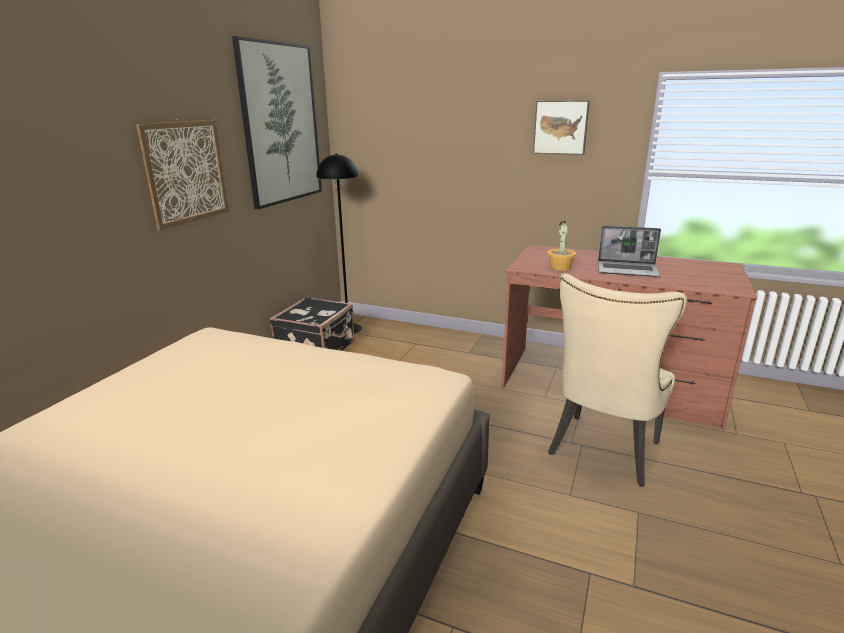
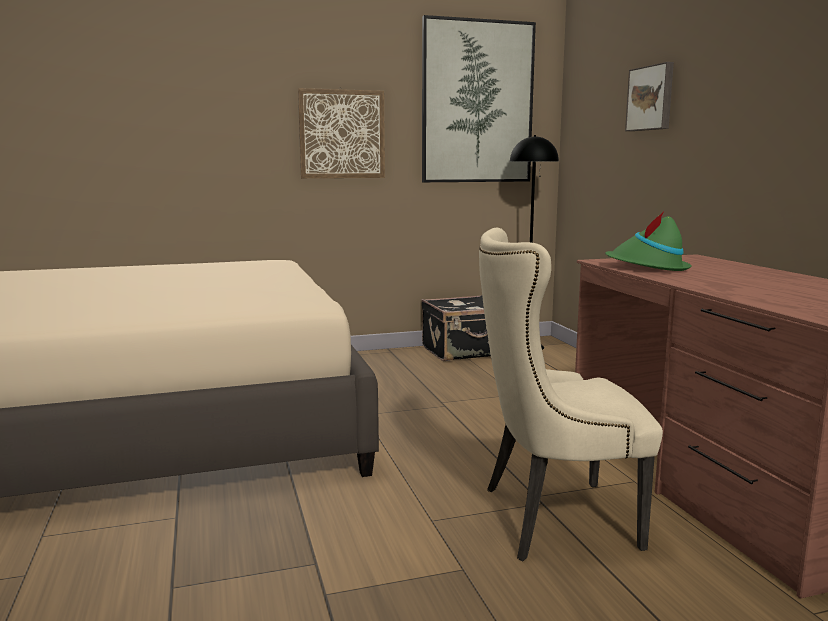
camera: 50 degrees right, 10 degrees down
picture [533,100,590,155] -> picture moved to [625,62,674,131]
potted plant [547,221,576,271] -> green hat [605,211,692,271]
laptop [598,226,661,277] -> none

